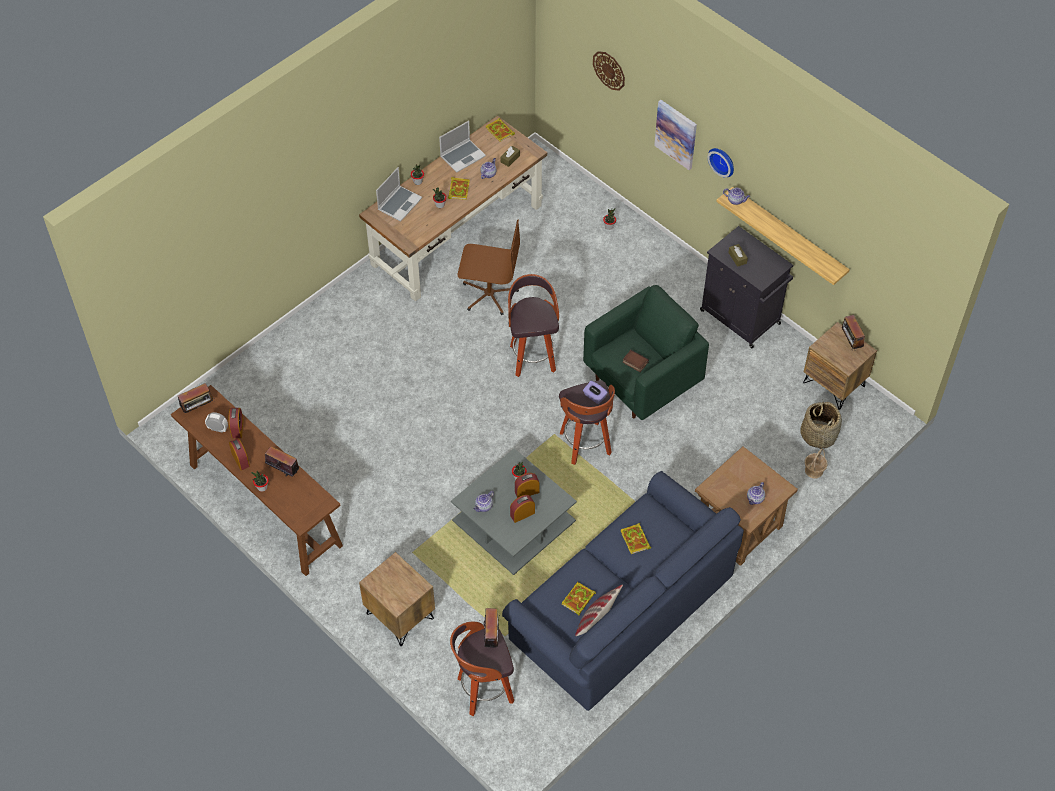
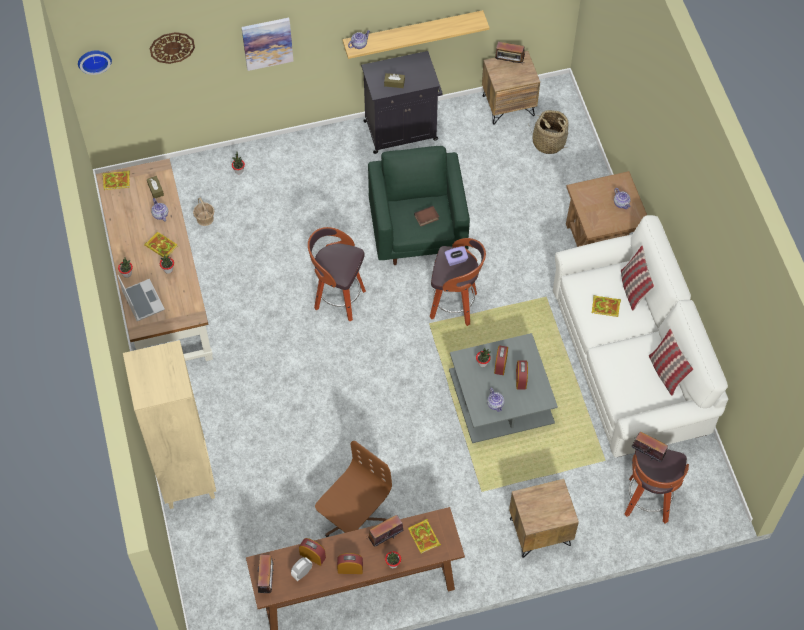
camera: 60 degrees left, 5 degrees up
laptop [439,121,486,173] -> none
brown office chair [458,219,520,315] -> brown office chair moved to [315,441,392,537]
blue sofa [502,471,744,711] -> white sofa [553,215,728,457]
book [562,582,596,615] -> book moved to [408,519,441,553]
wall clock [707,148,734,177] -> wall clock moved to [78,51,112,75]
basket [805,449,828,478] -> basket moved to [193,198,214,226]
none -> beige bookcase [123,340,216,509]
none -> pillow [621,245,654,311]

